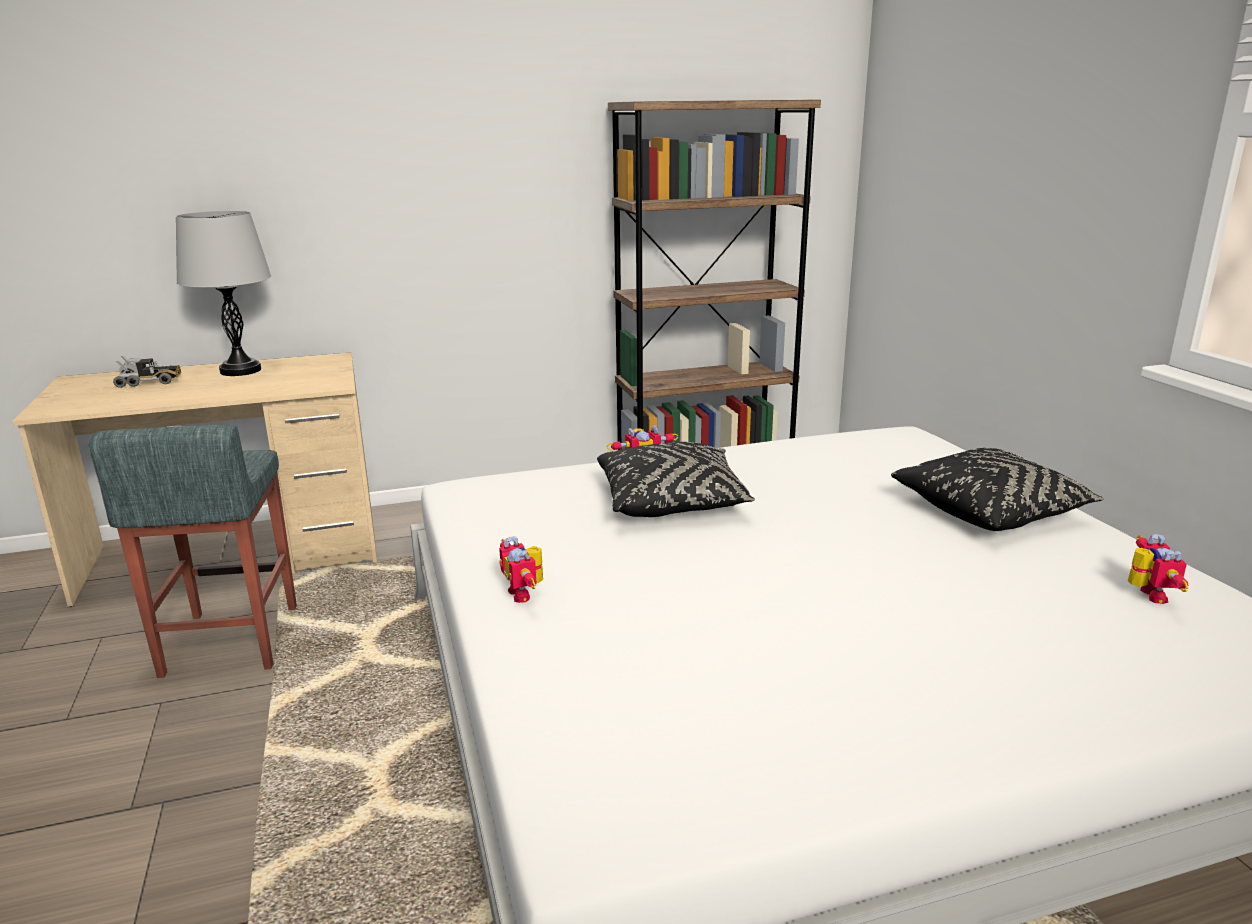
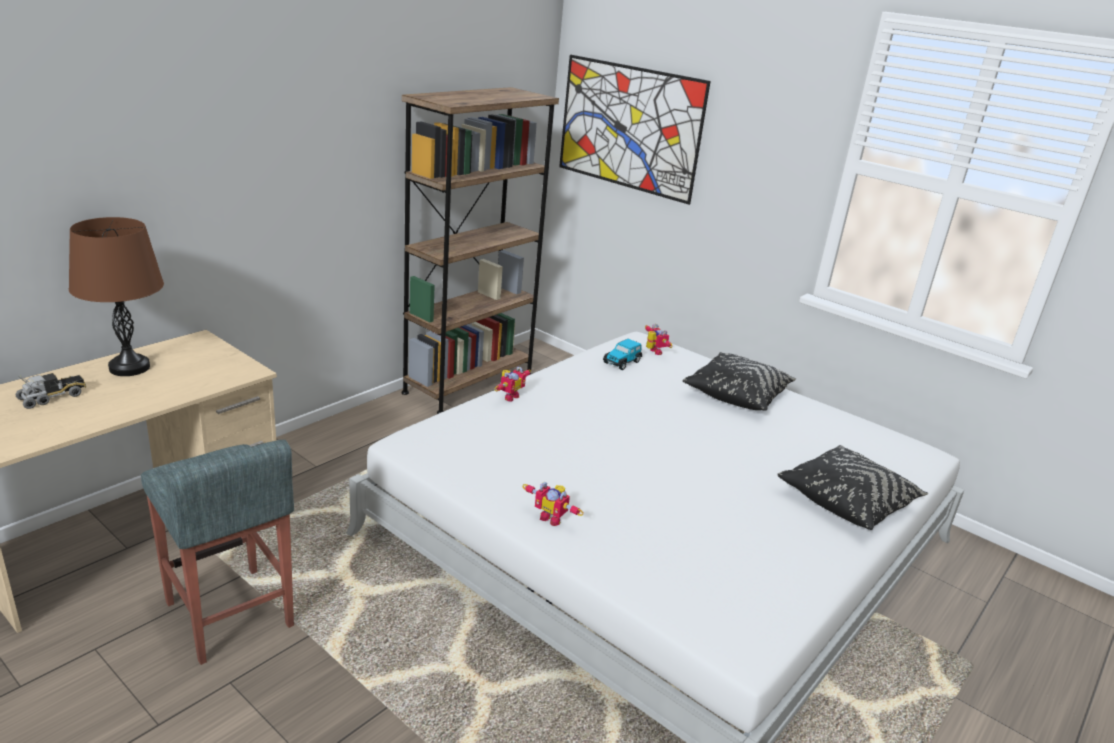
camera: 35 degrees left, 5 degrees up
grey table lamp [176,211,271,376] -> brown table lamp [69,217,164,376]
black pillow [597,442,755,517] -> black pillow moved to [777,445,928,530]
toy robot [1128,534,1188,604] -> toy robot moved to [645,324,672,355]
none -> picture [559,55,711,205]
none -> toy car [603,339,642,370]

